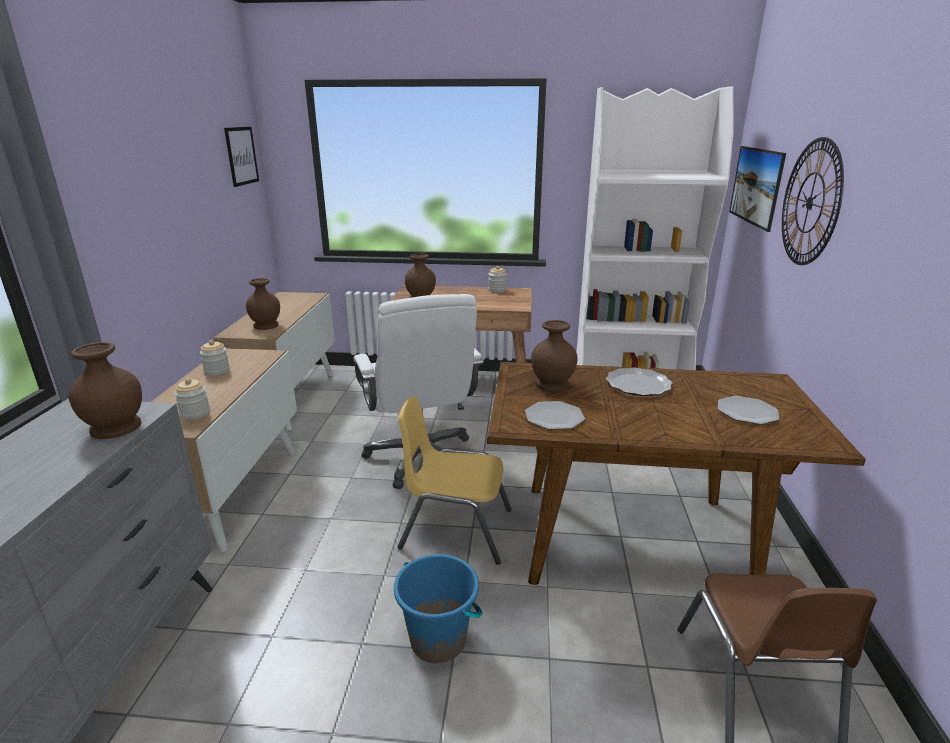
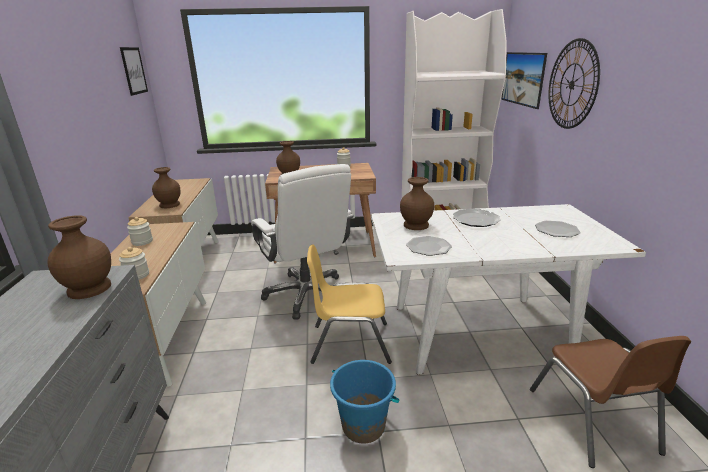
camera: 10 degrees left, 0 degrees up
brown dining table [487,362,866,585] -> white dining table [371,204,646,374]

